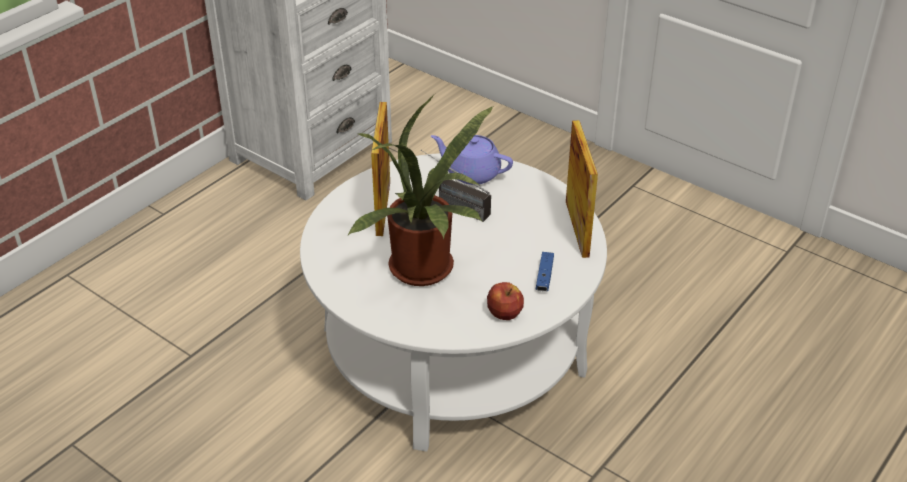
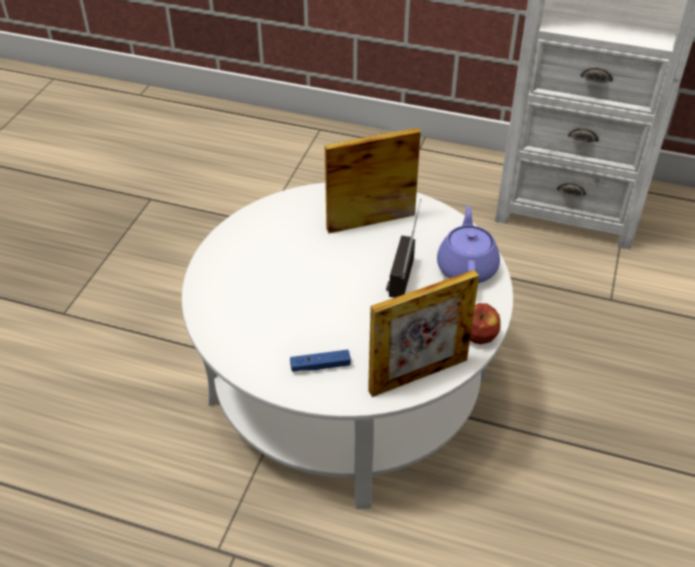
camera: 70 degrees right, 5 degrees up
potted plant [347,95,494,286] -> none
apple [487,282,524,320] -> apple moved to [470,303,501,344]

